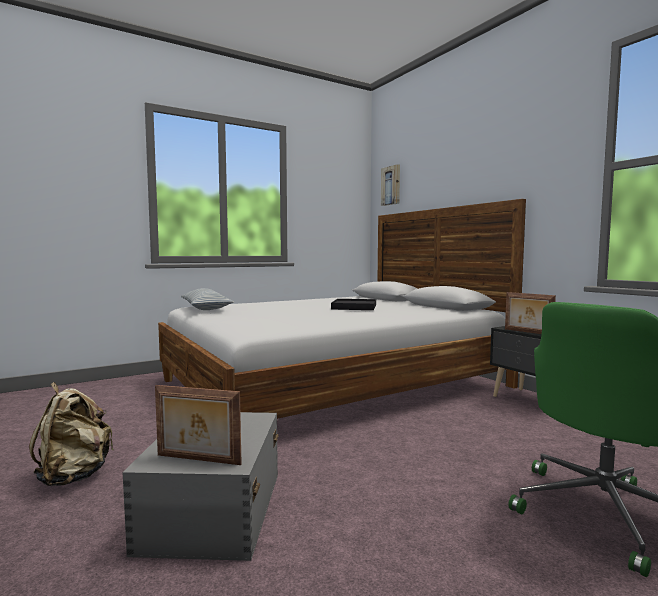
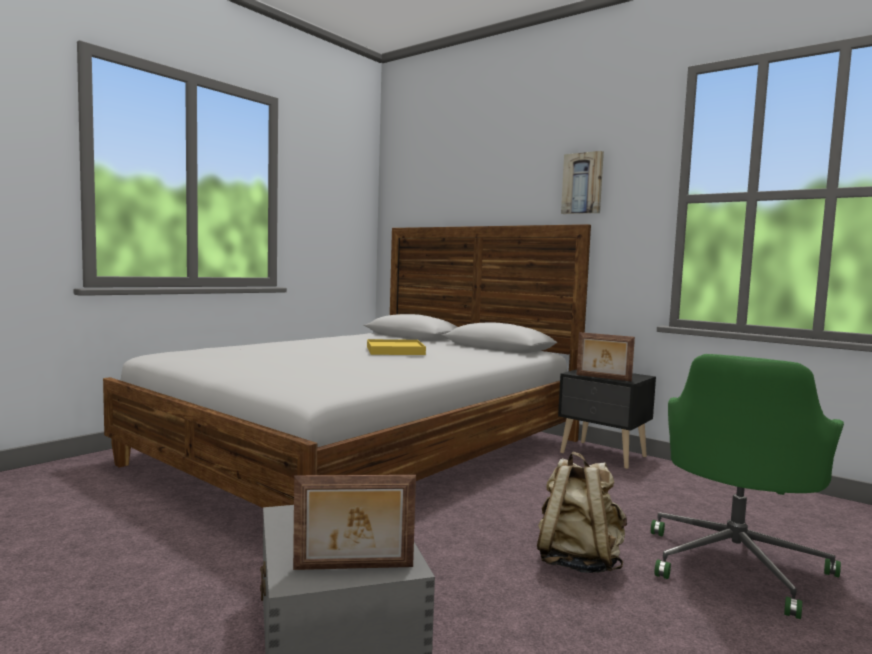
camera: 20 degrees left, 0 degrees up
beige backpack [29,382,114,486] -> beige backpack moved to [537,452,627,573]
pillow [181,288,234,310] -> none
black tray [331,299,376,310] -> yellow tray [367,339,426,355]
picture [381,164,400,206] -> picture moved to [561,151,604,214]

